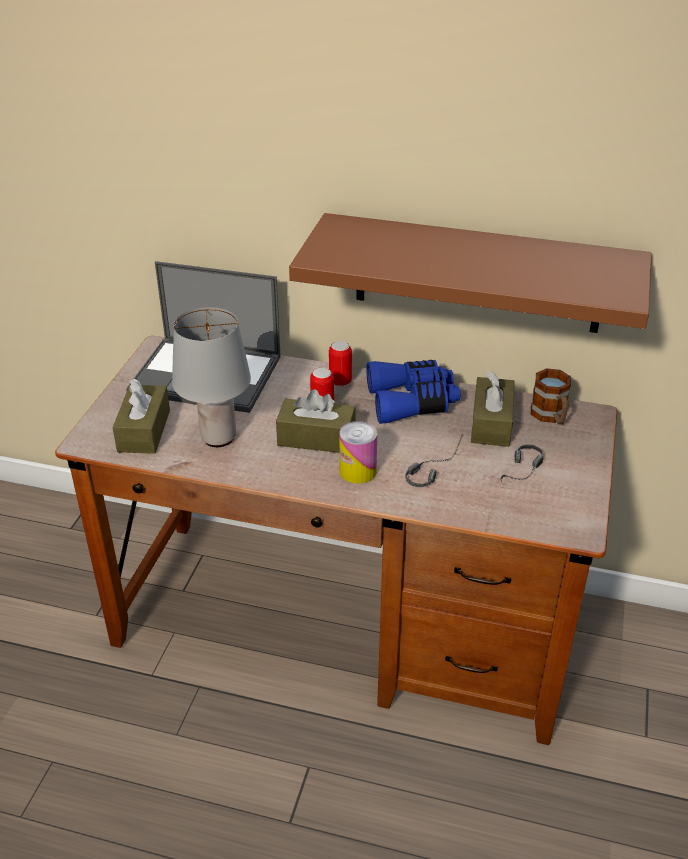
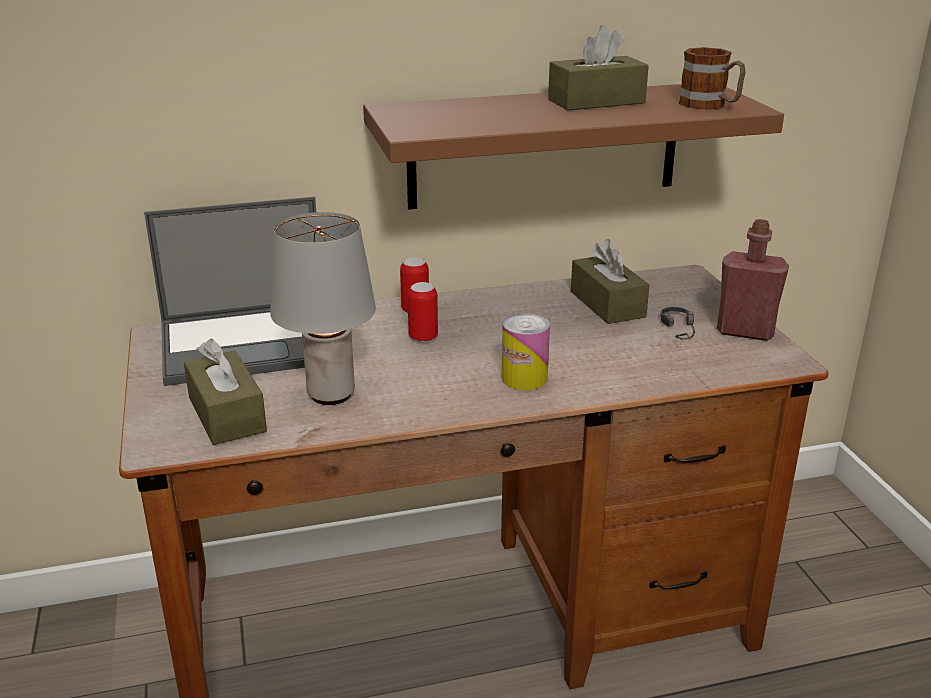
camera: 30 degrees left, 10 degrees down
brown tissue box [276,389,356,453] -> brown tissue box moved to [548,25,649,110]
blue binoculars [366,360,460,424] -> none
headphones [405,434,463,487] -> none
mug [531,368,571,425] -> mug moved to [679,47,746,110]
none -> red bottle [717,219,789,341]

